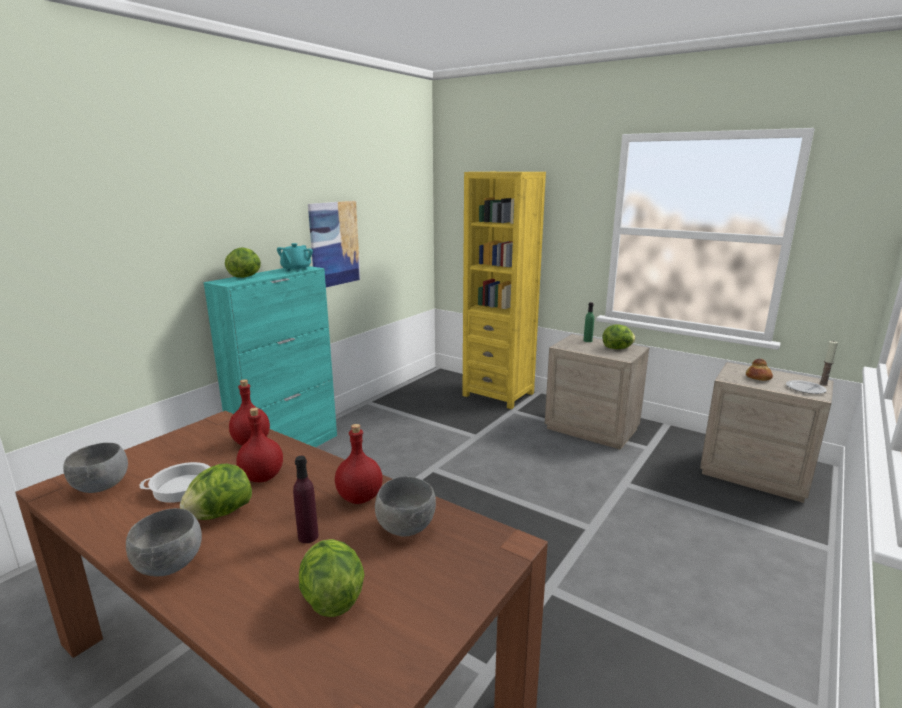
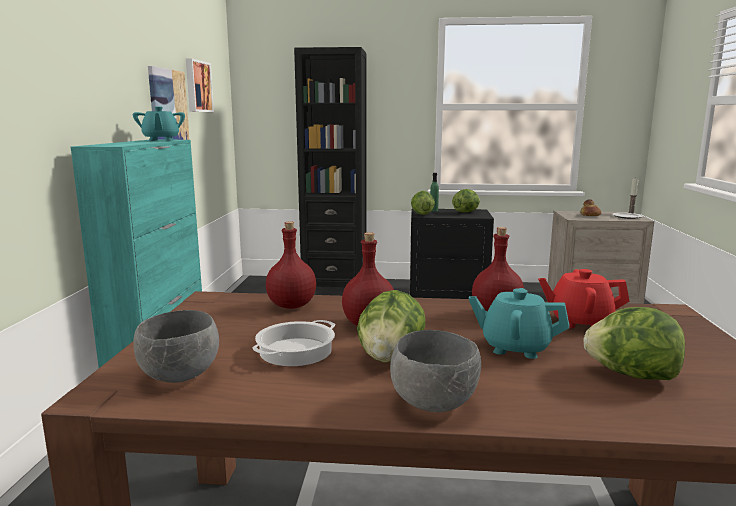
camera: 30 degrees left, 5 degrees down
lettuce [225,247,261,278] -> lettuce moved to [411,191,435,215]
purple bottle [293,456,319,543] -> turquoise teapot [469,288,569,359]
grey bowl [375,477,436,536] -> red teapot [538,269,630,328]
yellow bookcase [462,172,546,409] -> black bookcase [294,47,367,287]
beige nightstand [545,334,649,450] -> black nightstand [410,208,494,299]
none -> picture [186,58,214,112]

